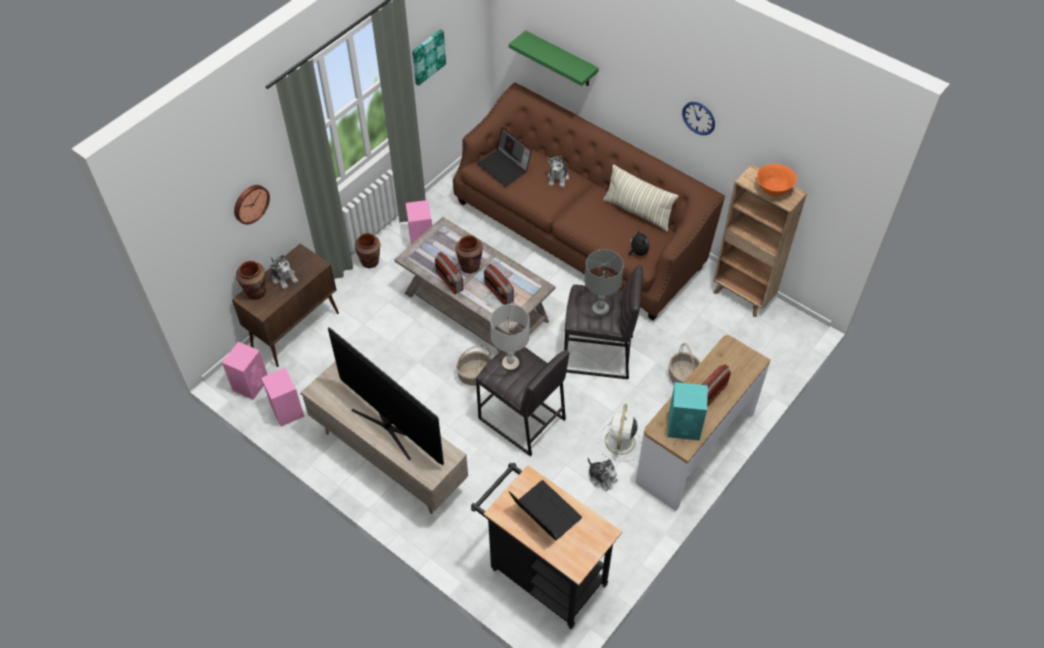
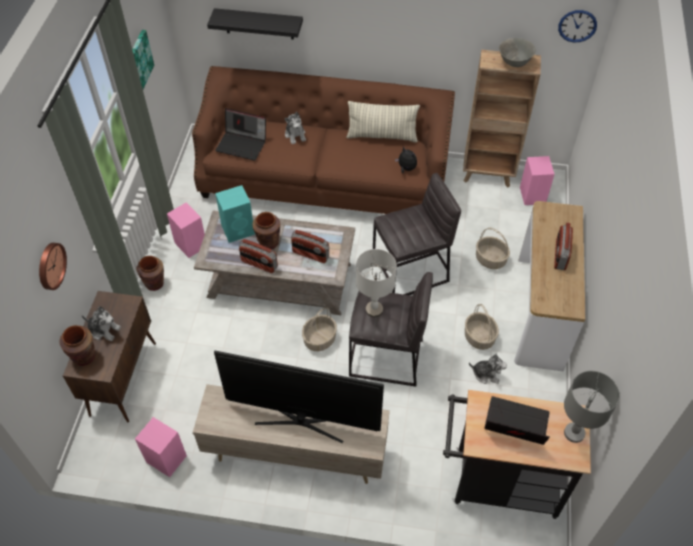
camera: 30 degrees left, 0 degrees up
pink speaker [222,342,268,400] -> pink speaker moved to [520,156,555,205]
green shelf [509,30,599,86] -> black shelf [207,8,303,40]
grey table lamp [584,249,624,316] -> grey table lamp moved to [564,371,620,443]
white fan [598,404,642,462] -> basket [465,304,499,350]
turquoise speaker [667,382,708,441] -> turquoise speaker moved to [215,185,255,243]
wall clock [682,102,715,135] -> wall clock moved to [558,10,597,42]
orange bowl [757,164,797,196] -> grey bowl [499,38,536,67]

